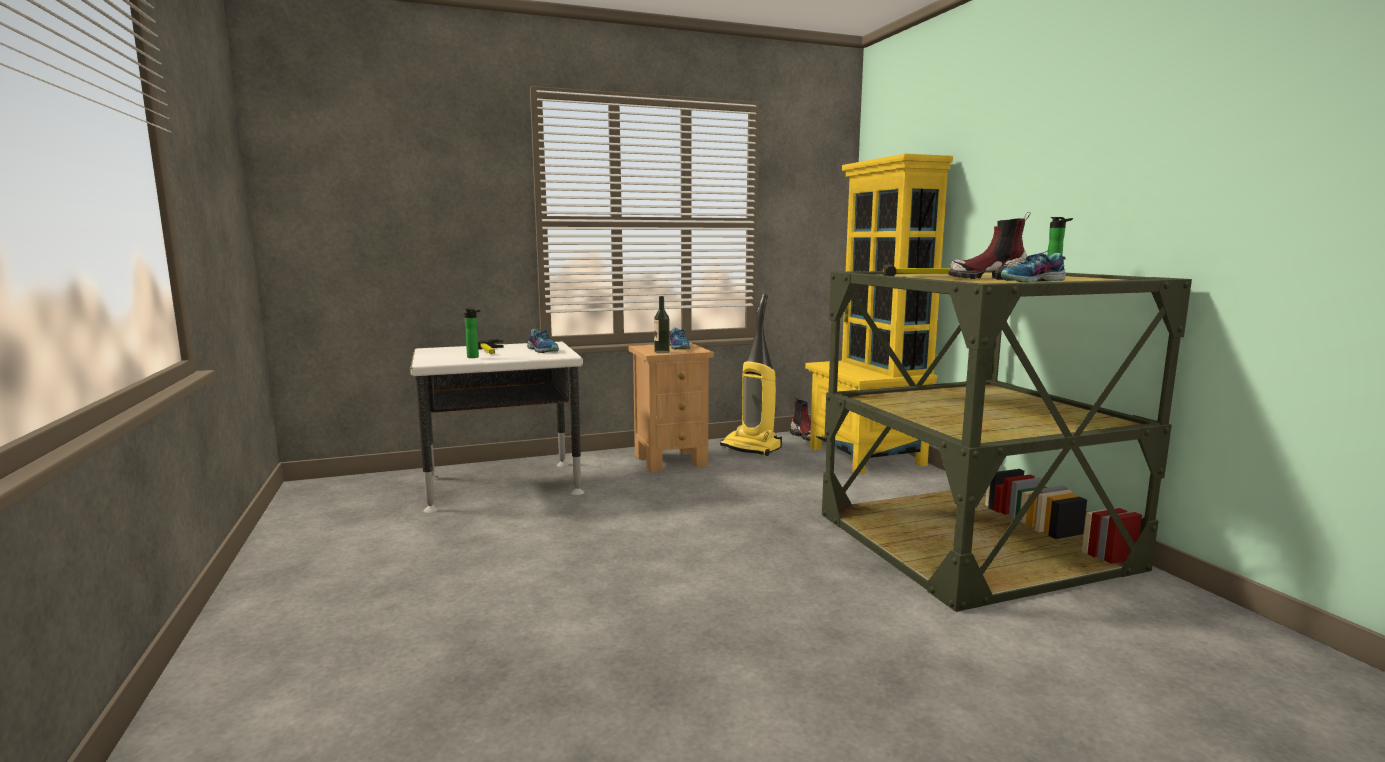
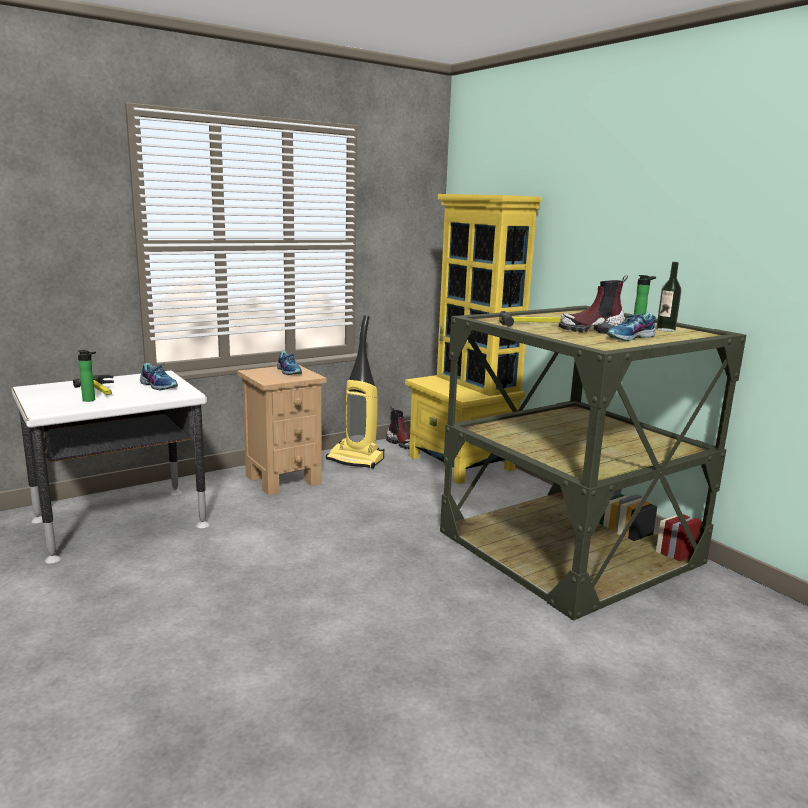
camera: 15 degrees left, 5 degrees up
bottle [654,296,670,353] -> bottle moved to [656,262,681,332]

